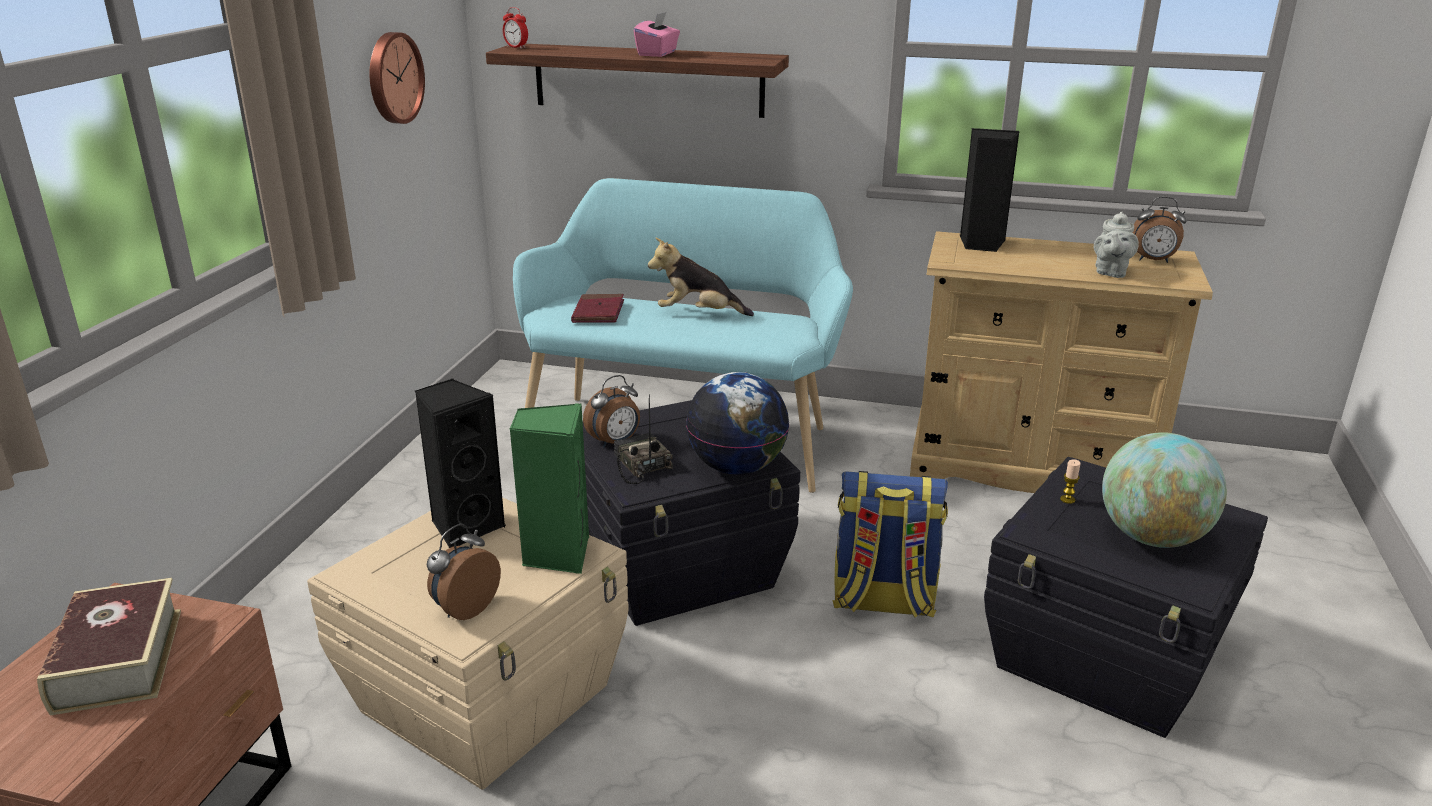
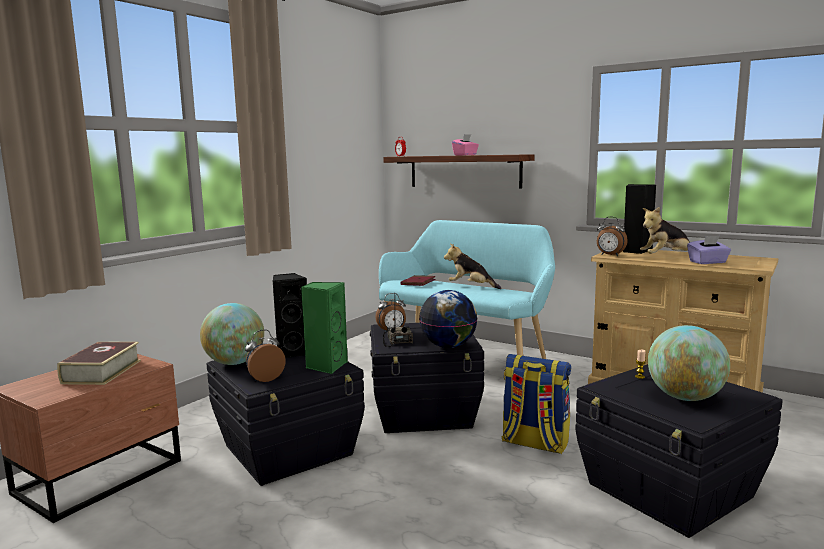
camera: 20 degrees right, 15 degrees down
beige storage box [307,497,629,790] -> black storage box [207,355,365,486]
wall clock [370,32,425,124] -> none
grey teapot [1094,212,1139,278] -> purple tissue box [687,236,731,264]
alarm clock [1132,197,1186,263] -> alarm clock moved to [597,216,628,256]
none -> globe [200,303,264,365]
none -> plush toy [640,207,690,254]

